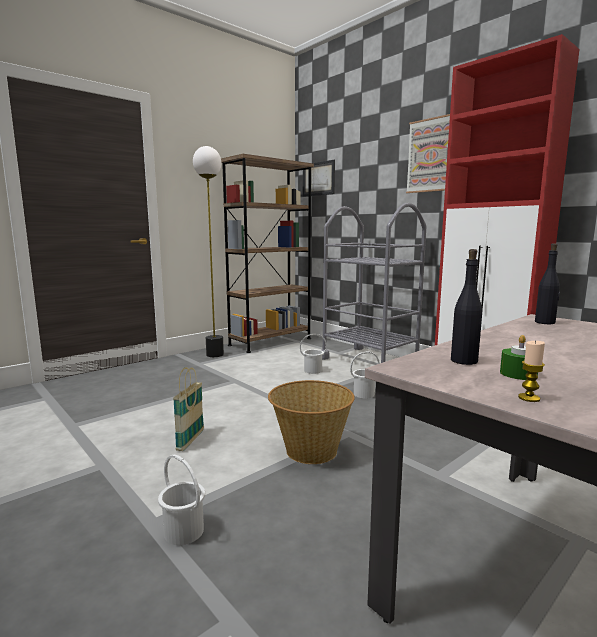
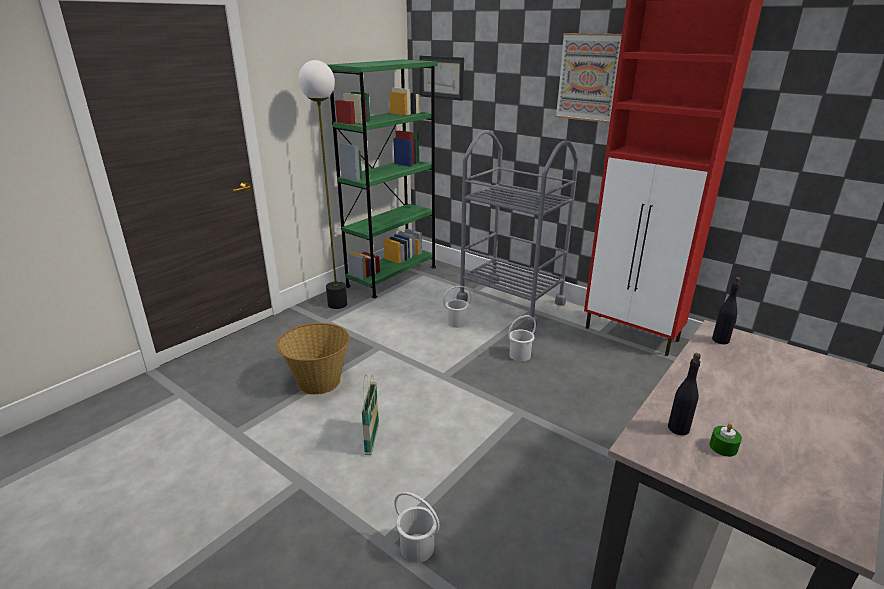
camera: 10 degrees left, 15 degrees up
brown bookcase [221,154,314,353] -> green bookcase [328,60,437,298]
basket [268,380,355,464] -> basket moved to [276,323,350,395]
candle [518,341,545,402] -> none

